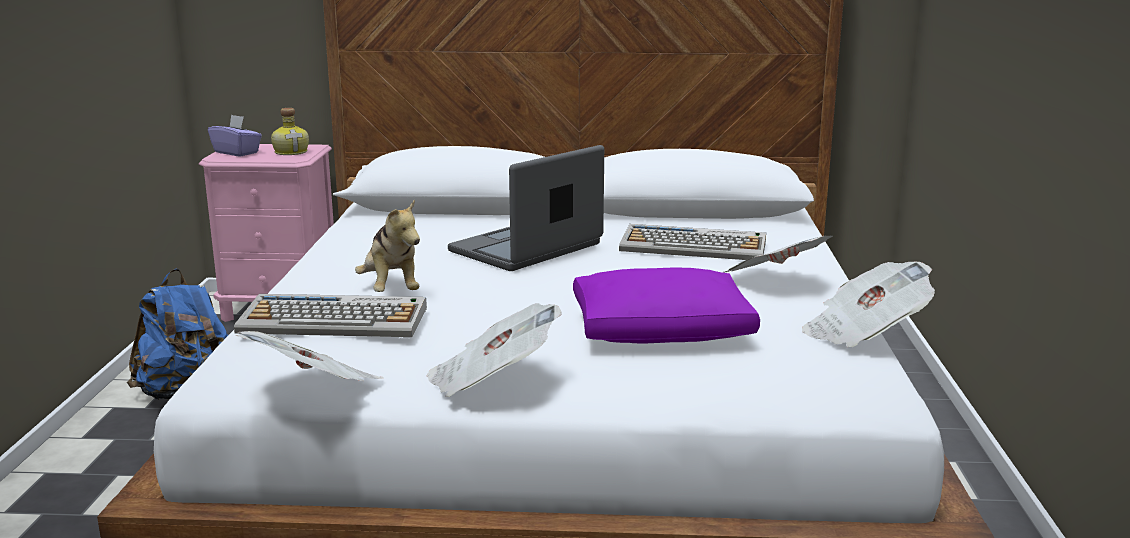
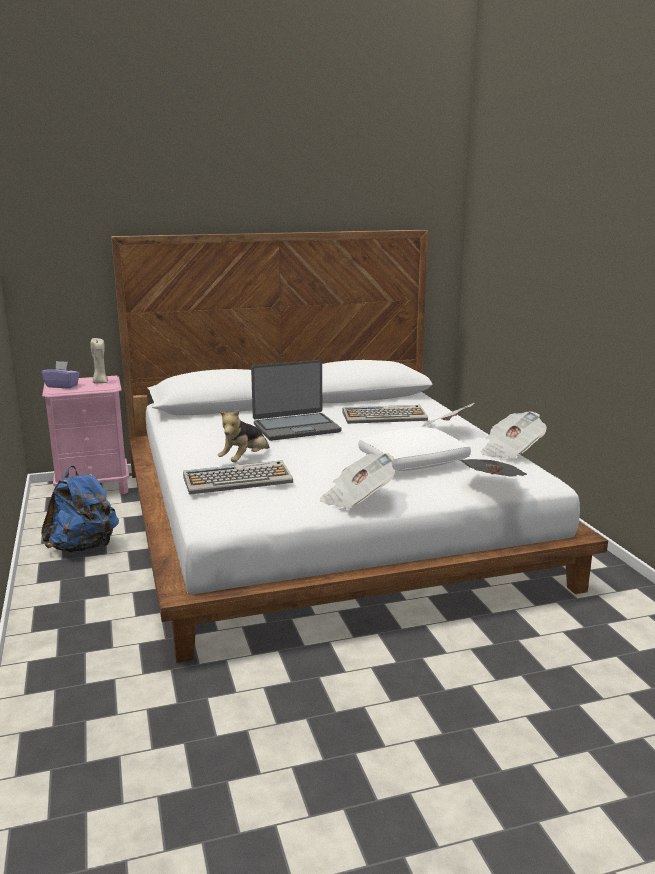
camera: 20 degrees left, 0 degrees up
newspaper [236,331,384,381] -> newspaper moved to [460,459,527,476]
bottle [271,108,309,155] -> beige candle [90,338,108,384]
plush toy [355,199,420,292] -> plush toy turned 75 degrees clockwise [218,410,269,462]
laptop [448,145,604,271] -> laptop turned 135 degrees counterclockwise [251,360,342,441]
purple pillow [573,267,760,343] -> white pillow [359,427,471,471]

